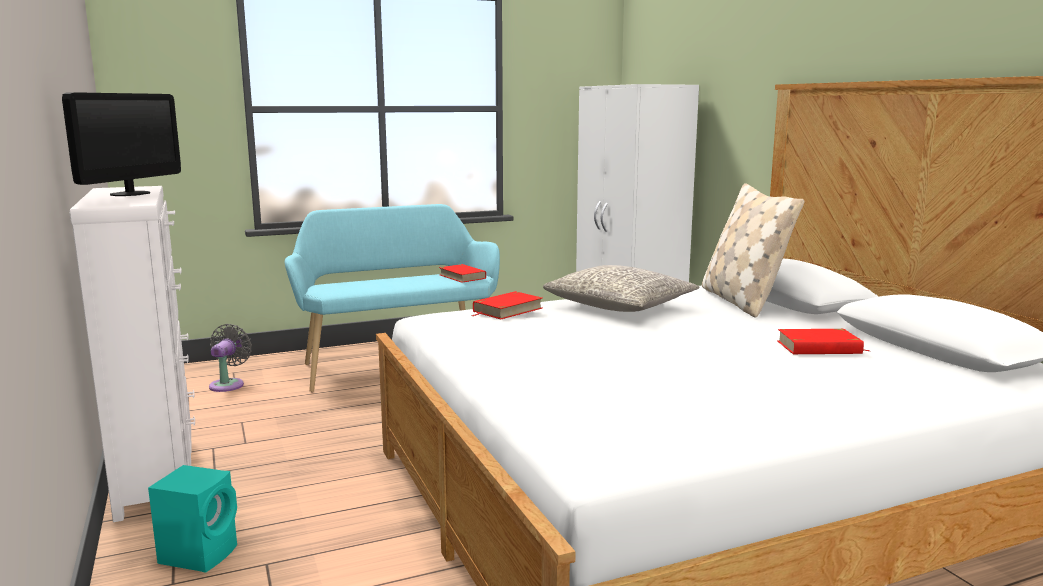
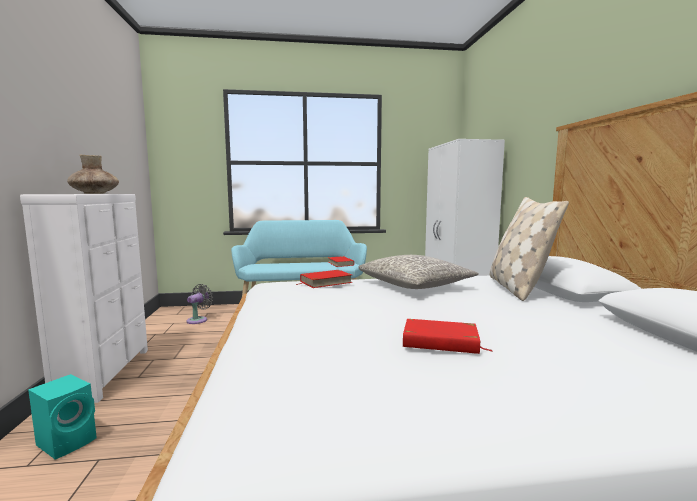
camera: 15 degrees right, 5 degrees down
monitor [62,92,181,196] -> brown vase [67,155,119,194]
red book [777,329,869,354] -> red book moved to [403,319,492,354]

